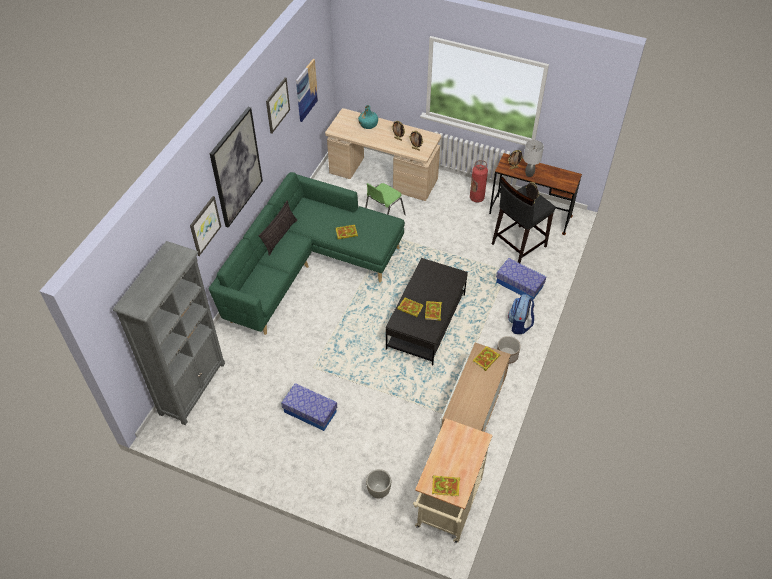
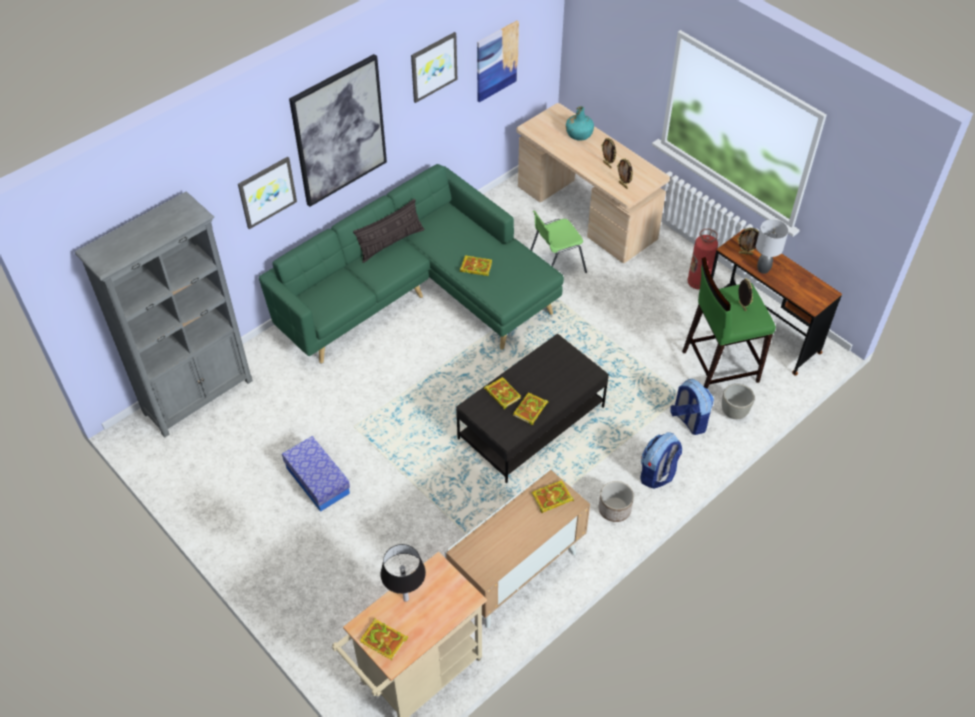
camera: 25 degrees right, 0 degrees up
grey planter [366,469,392,498] -> grey planter moved to [722,383,755,419]
black stool [492,177,555,263] -> green stool [682,257,776,389]
storage box [496,258,546,301] -> backpack [671,379,714,435]
none -> black table lamp [380,544,426,602]

